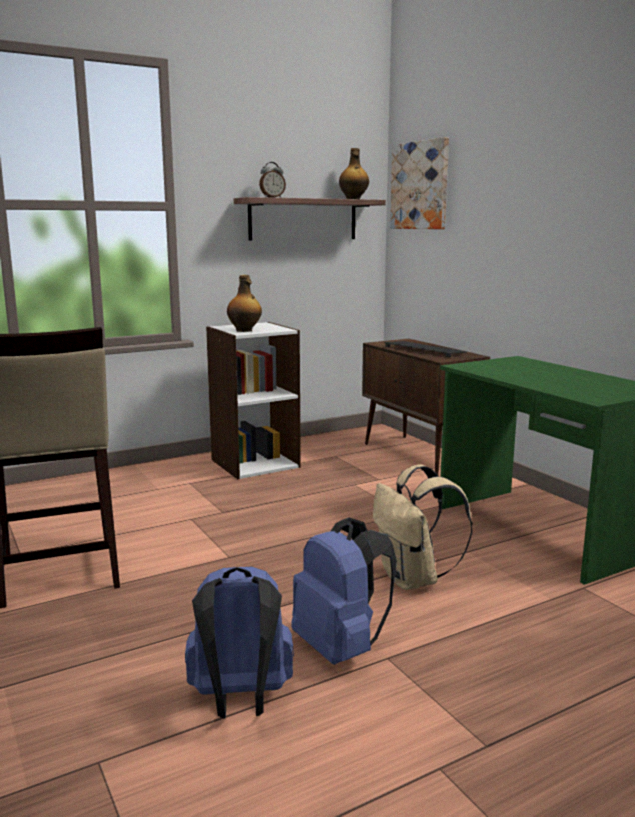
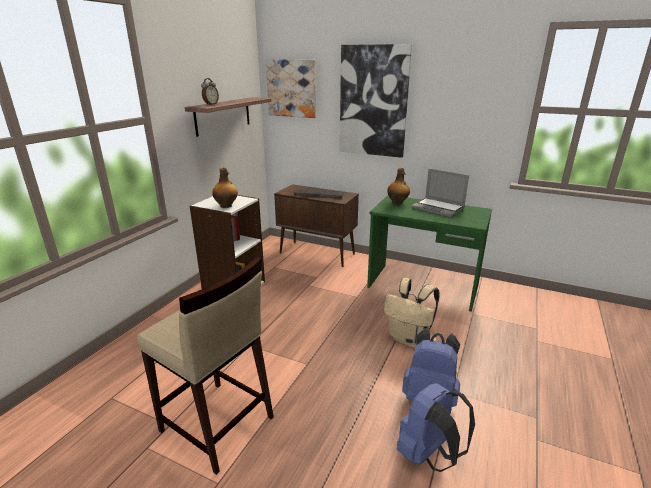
camera: 35 degrees left, 10 degrees up
bottle [339,148,369,199] -> bottle moved to [387,168,410,205]
none -> picture [340,44,412,158]
none -> laptop [411,169,469,217]

